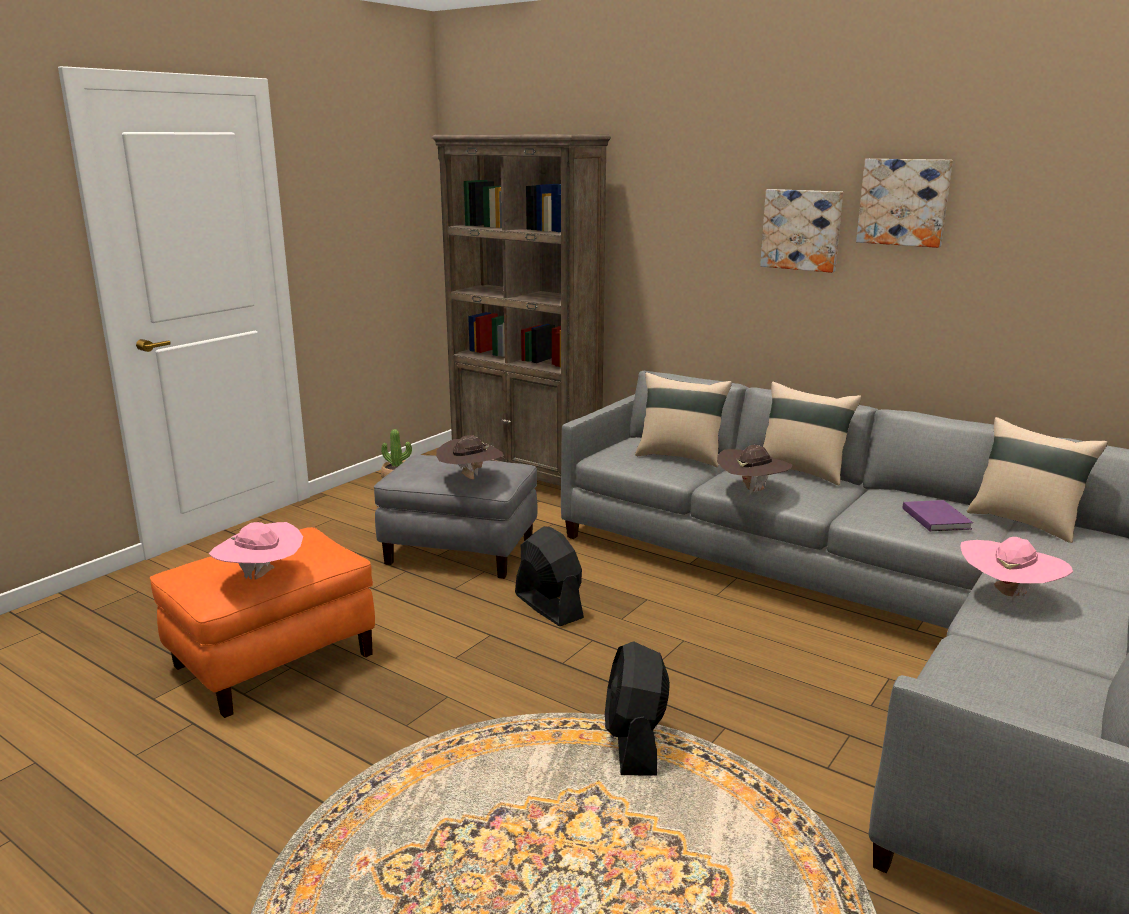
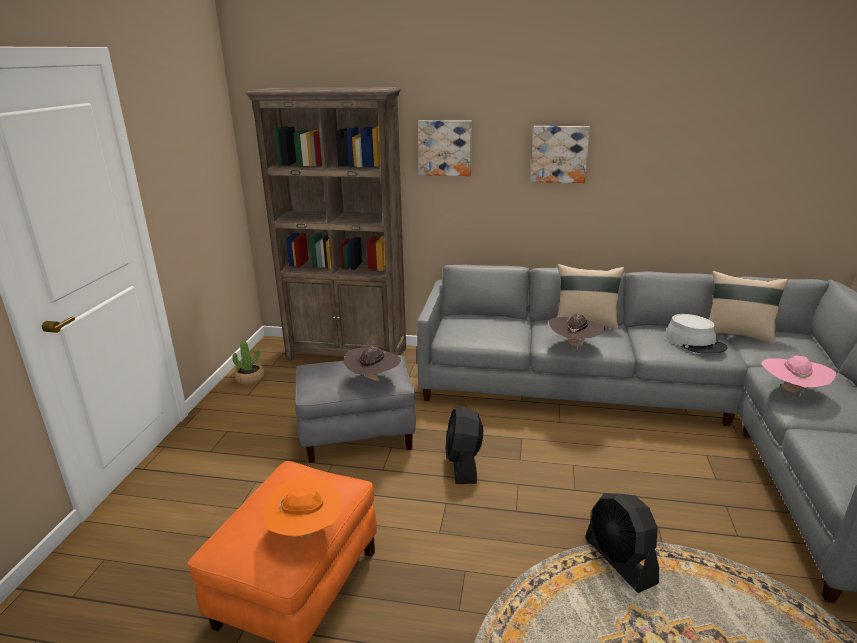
camera: 25 degrees left, 5 degrees up
pink hat [209,522,303,580] -> orange hat [263,474,343,538]
black fan [515,526,584,626] -> black fan turned 120 degrees counterclockwise [446,406,483,484]
beige pillow [635,372,732,467] -> none
picture [856,159,953,248] -> picture moved to [418,120,472,176]
purple book [903,500,973,531] -> grey hat [665,314,728,353]

